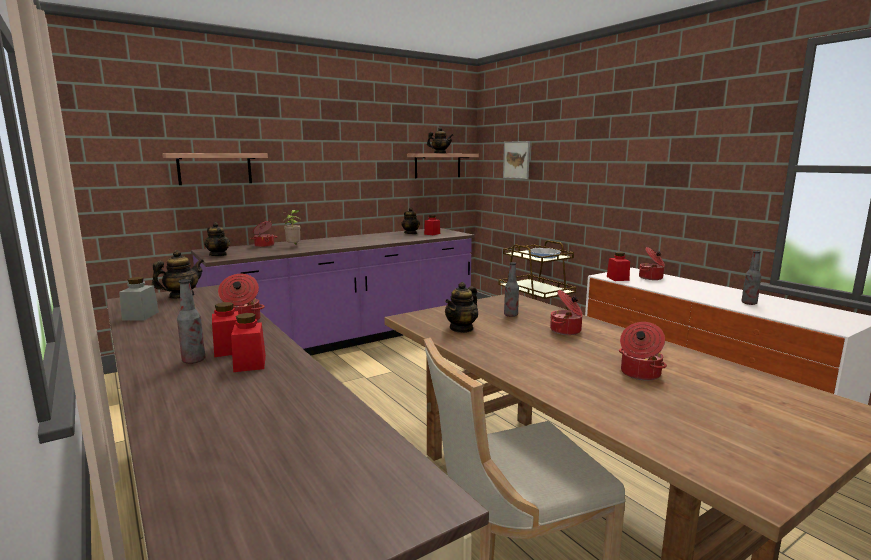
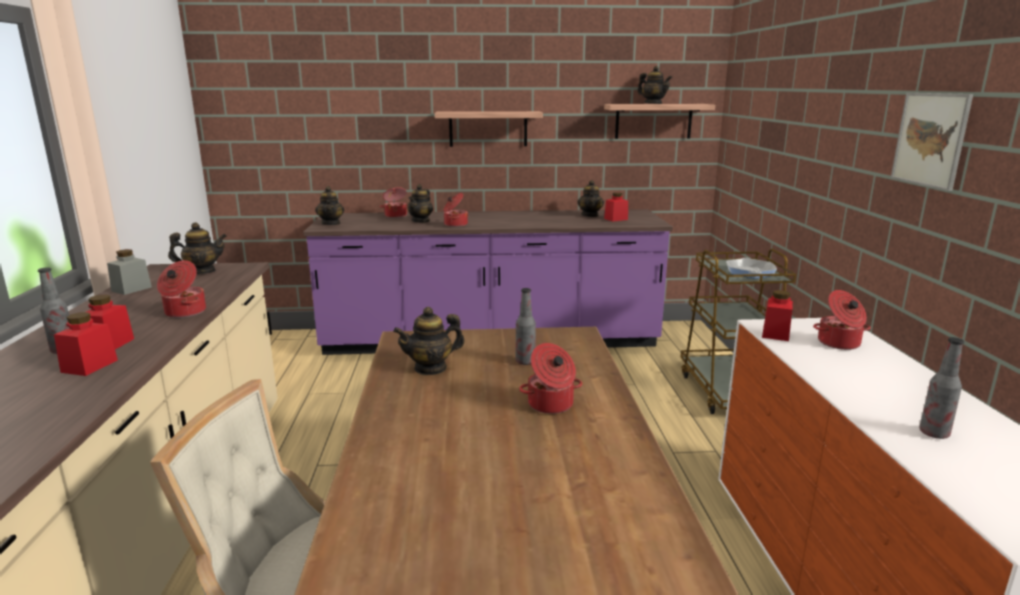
camera: 30 degrees right, 5 degrees up
shelf [162,153,268,185] -> shelf moved to [435,111,543,147]
potted plant [284,210,301,245] -> teapot [407,184,433,223]
picture [503,141,530,179] -> picture moved to [891,93,973,191]
cooking pot [619,322,667,381] -> cooking pot moved to [444,193,468,227]

